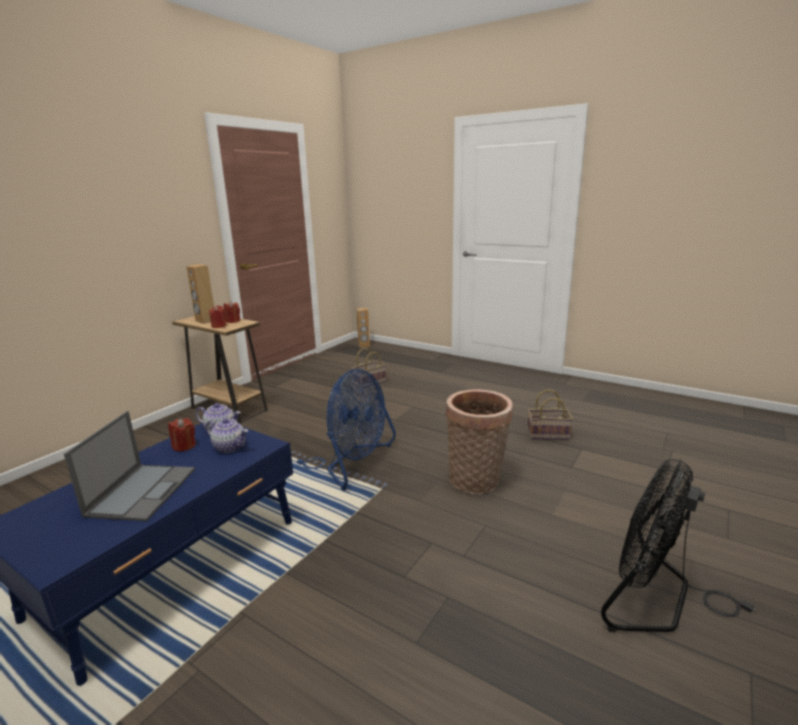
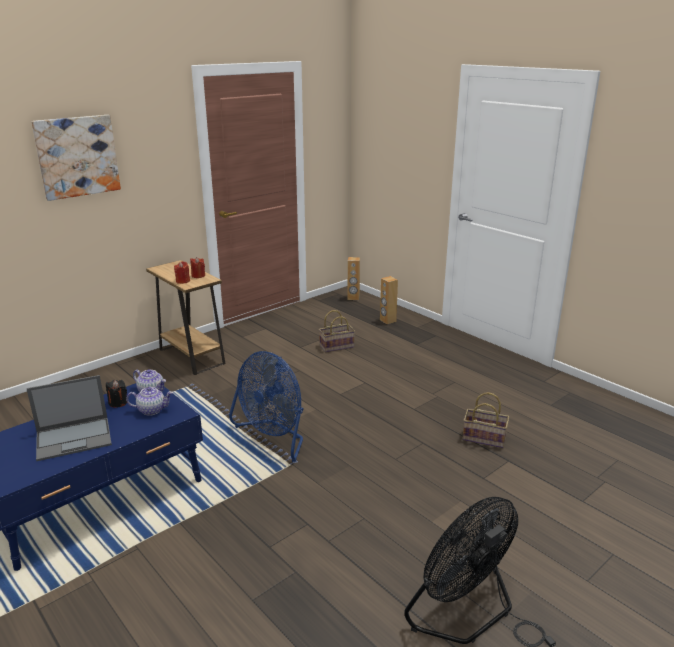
camera: 15 degrees right, 5 degrees up
laptop [64,411,195,521] -> laptop turned 45 degrees clockwise [27,375,112,461]
red candle [168,418,196,451] -> black candle [106,380,127,408]
brown speaker [186,264,214,324] -> brown speaker moved to [380,276,398,324]
teapot [206,418,248,453] -> teapot turned 45 degrees counterclockwise [126,387,173,416]
blue fan [297,369,396,491] -> blue fan turned 90 degrees clockwise [229,351,304,462]
basket [445,389,513,494] -> none
none -> picture [31,115,121,201]

